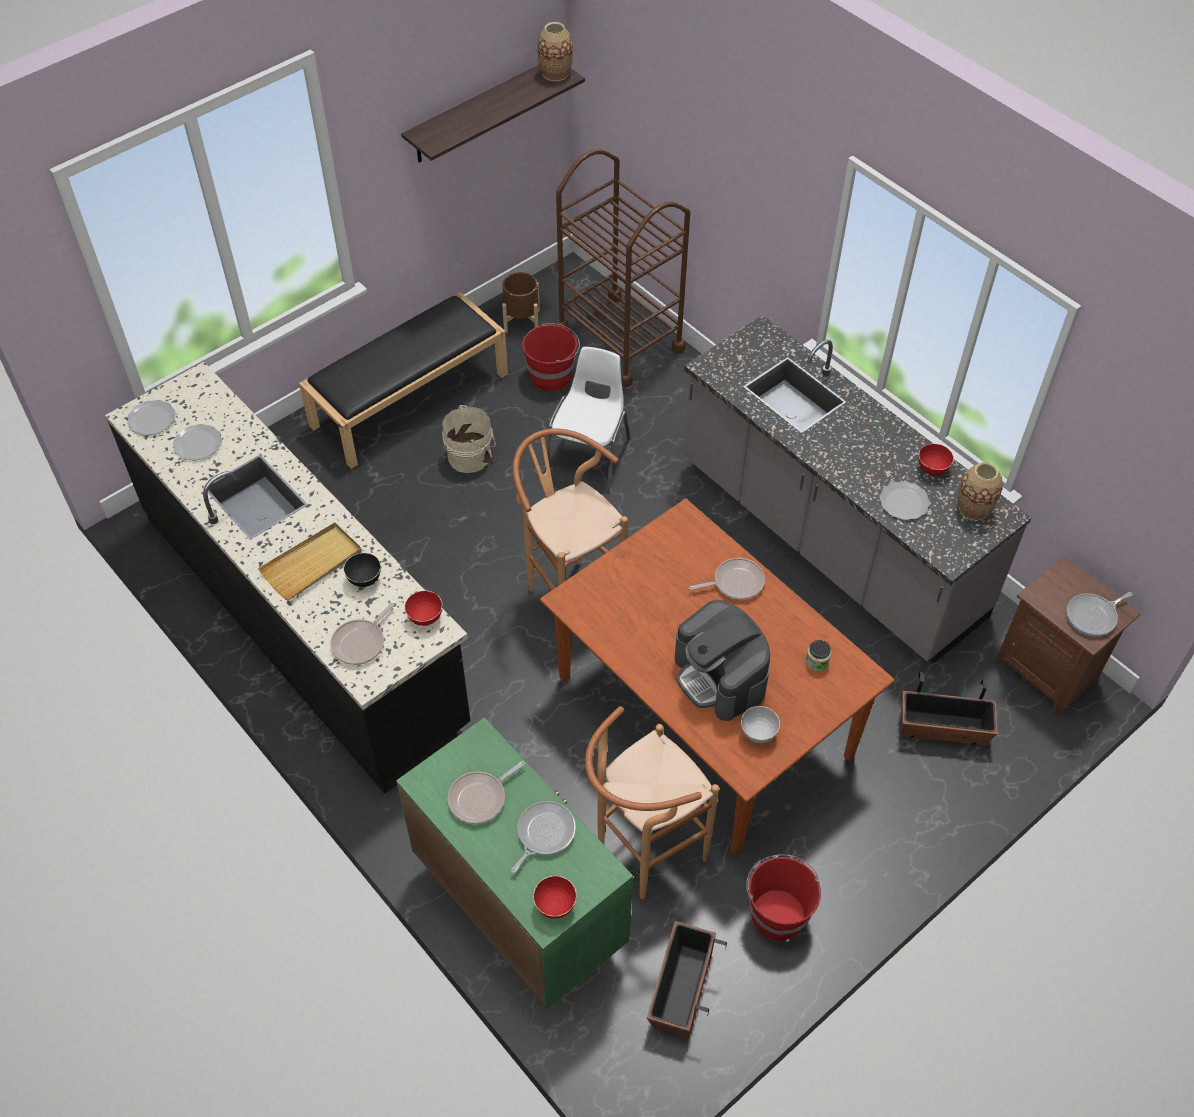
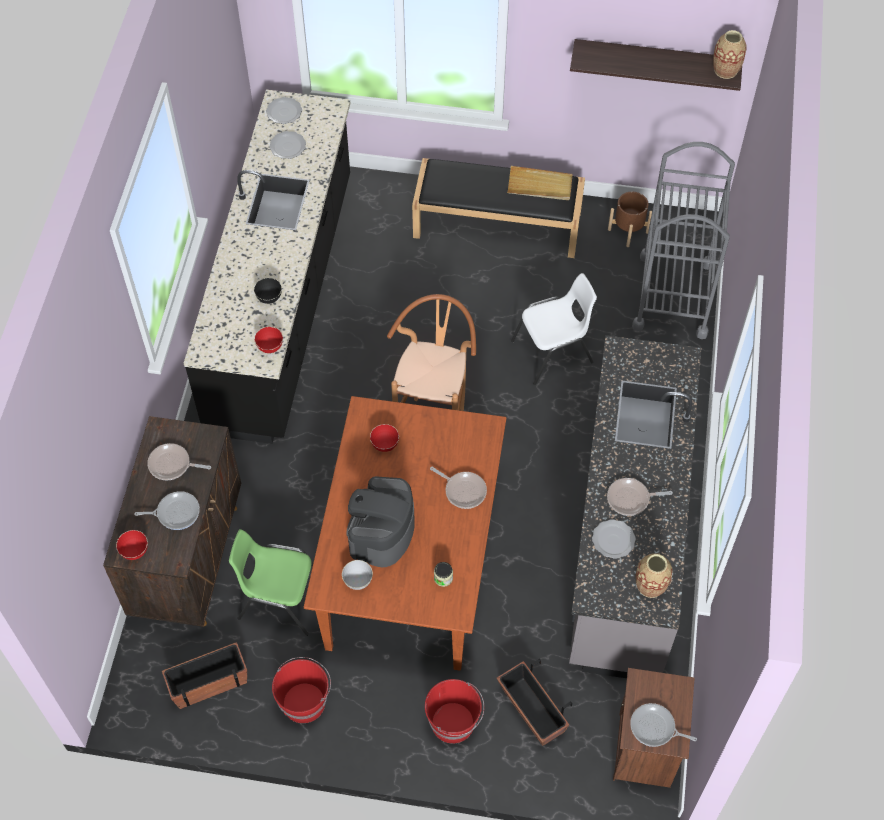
camera: 50 degrees right, 5 degrees up
beige tray [258,523,362,600] -> beige tray moved to [507,166,572,200]
frying pan [330,603,394,665] -> frying pan moved to [607,478,673,516]
green cabinet [396,717,633,1009] -> brown cabinet [103,416,241,627]
beige bucket [442,405,496,473] -> none
red bucket [522,323,580,391] -> red bucket moved to [425,679,484,744]
brown cart [555,149,690,387] -> grey cart [632,142,735,339]
brown stool [585,706,719,899] -> green chair [229,529,313,636]
red bowl [918,444,954,475] -> red bowl moved to [370,424,399,452]

